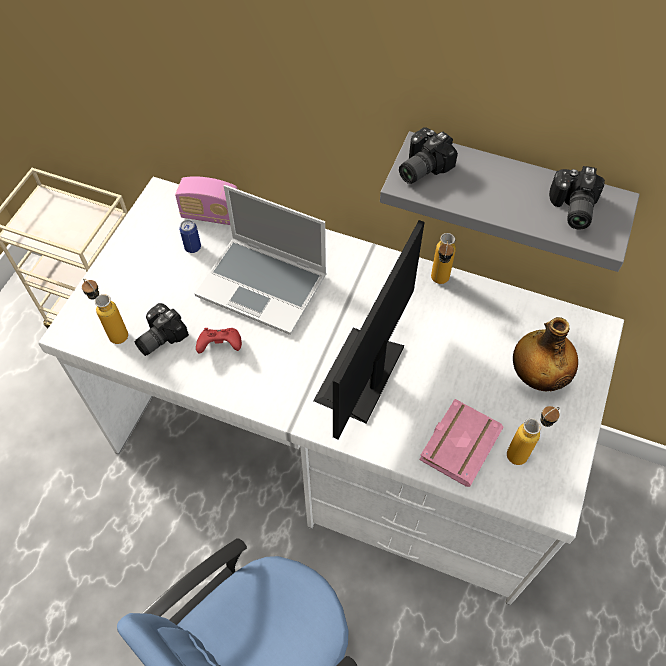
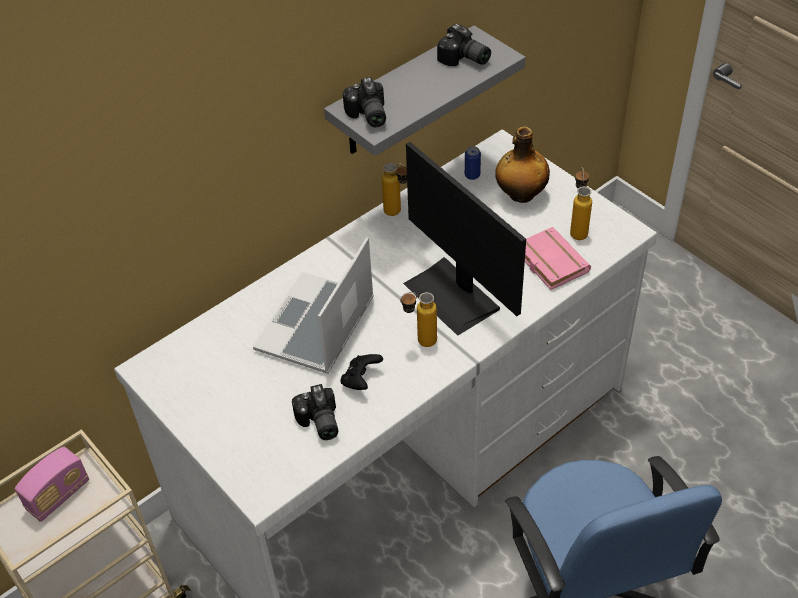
camera: 60 degrees left, 10 degrees down
bottle [82,278,128,344] -> bottle moved to [400,292,437,347]
radio [175,176,237,225] -> radio moved to [15,447,89,522]
can [179,220,201,253] -> can moved to [465,146,481,180]
laptop [195,185,327,335] -> laptop turned 150 degrees clockwise [253,237,374,374]
red game controller [196,328,242,354] -> black game controller [340,354,383,390]

